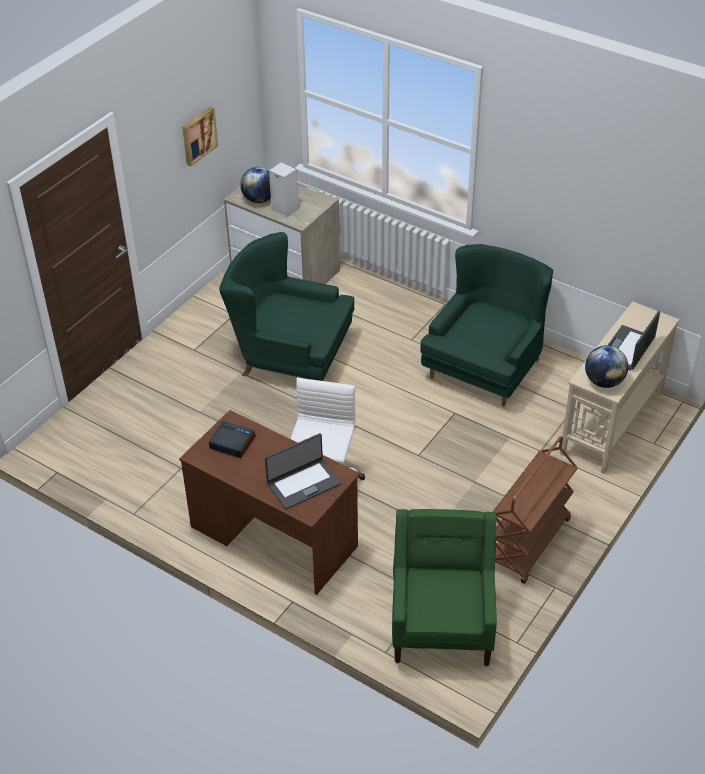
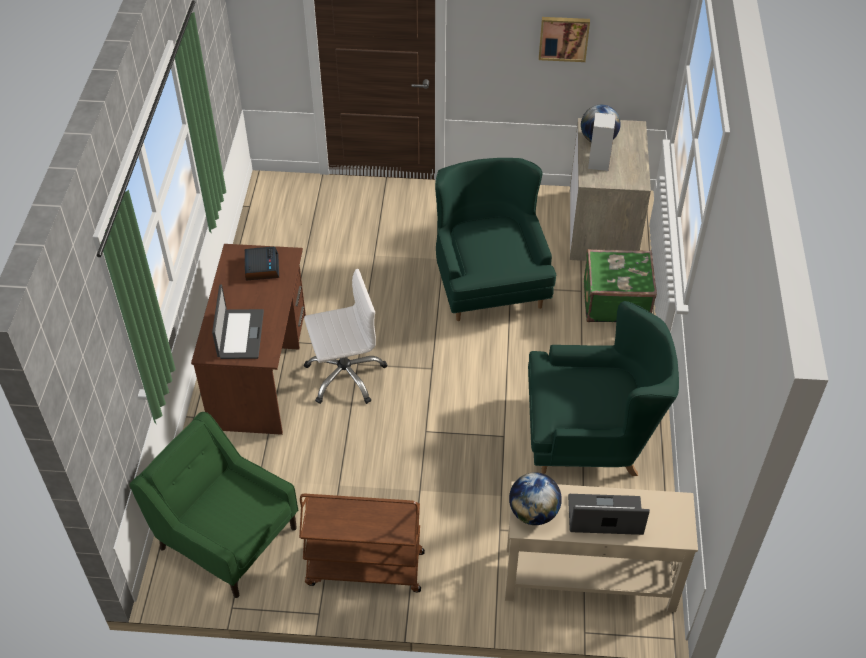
camera: 60 degrees right, 5 degrees up
laptop [265,433,341,509] -> laptop turned 120 degrees counterclockwise [212,284,264,359]
green armchair [392,509,497,666] -> green armchair turned 120 degrees counterclockwise [130,412,298,598]
none -> green suitcase [584,249,657,322]

